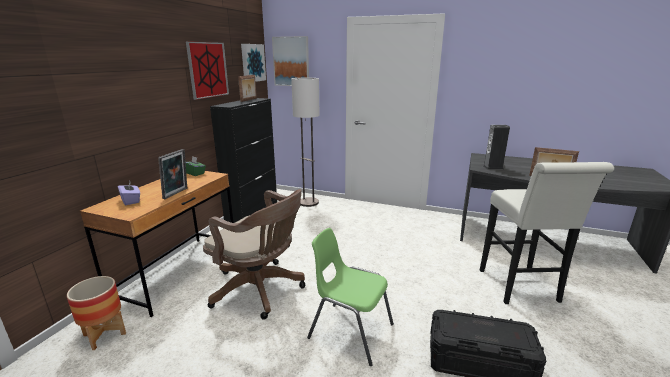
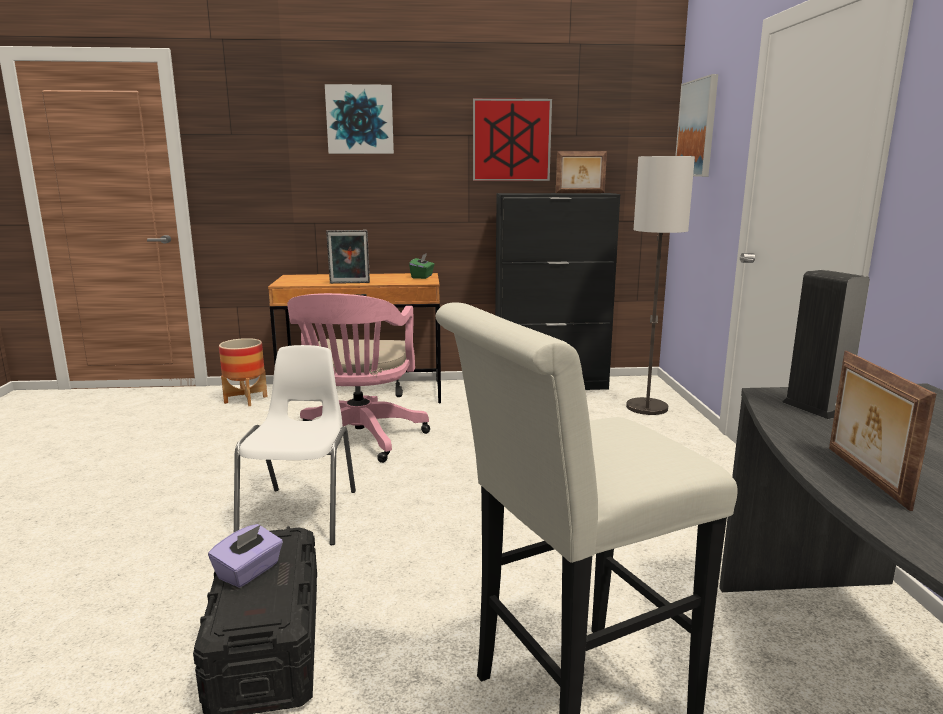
camera: 65 degrees right, 5 degrees down
purple tissue box [118,182,140,205] -> purple tissue box moved to [208,524,283,588]
brown office chair [203,189,305,320] -> pink office chair [287,293,430,463]
picture [241,44,266,82] -> picture moved to [325,84,394,154]
green chair [307,228,394,366] -> white chair [234,345,356,545]

